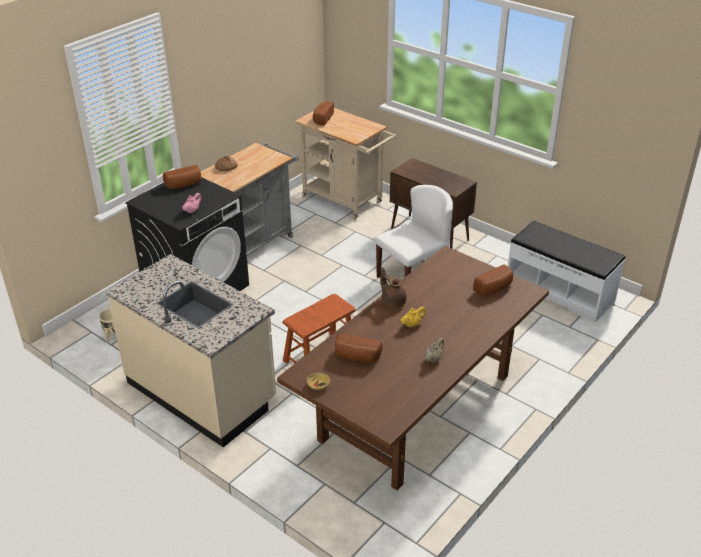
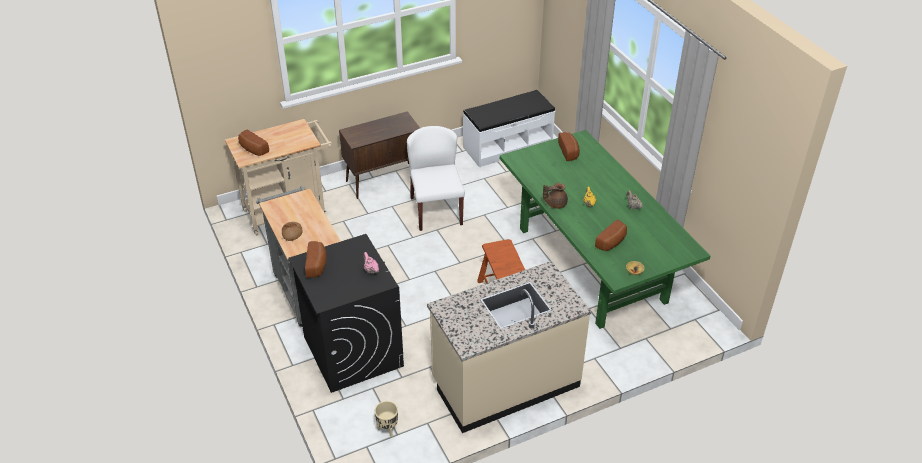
camera: 65 degrees left, 5 degrees up
brown dining table [277,246,549,490] -> green dining table [500,130,711,329]

